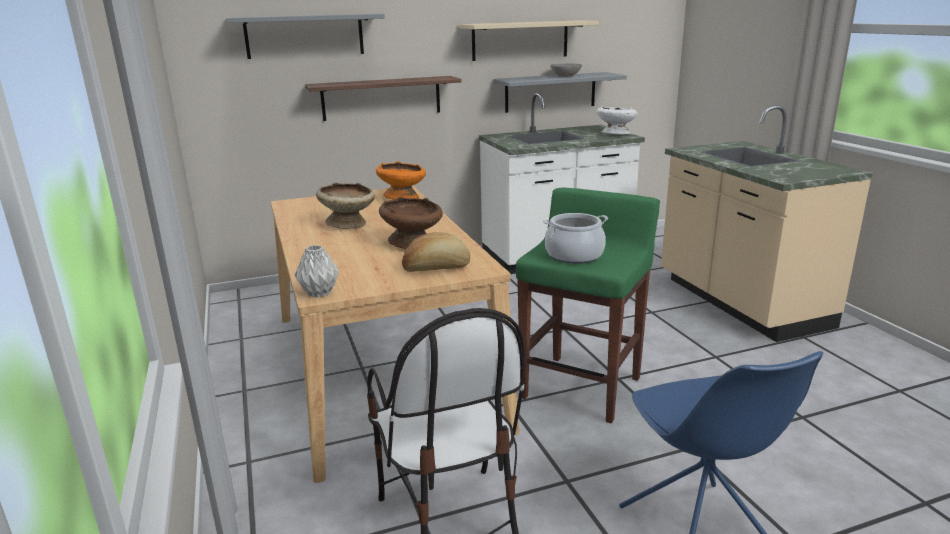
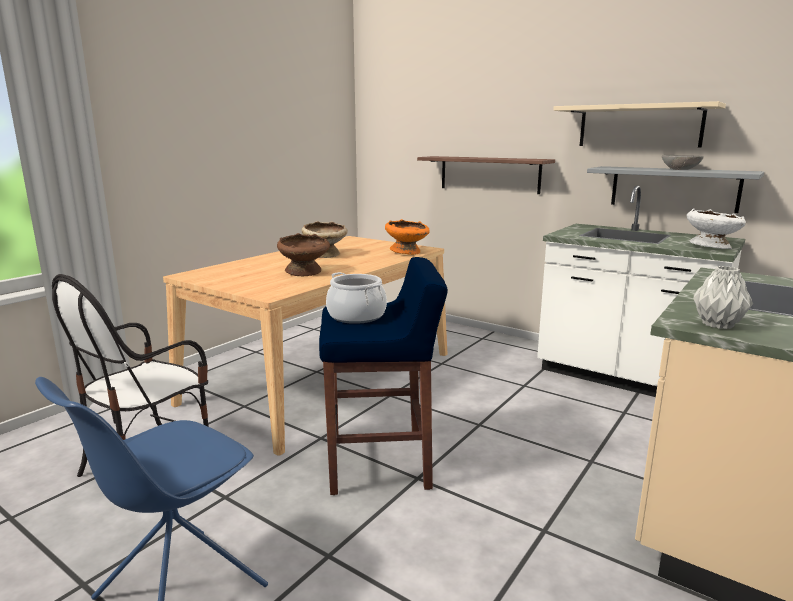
camera: 55 degrees right, 5 degrees down
grey shelf [226,14,385,59] -> none
grey vase [295,245,339,297] -> grey vase moved to [693,266,753,329]
bread [402,232,470,272] -> none
green stool [516,188,660,423] -> blue stool [319,257,448,495]

